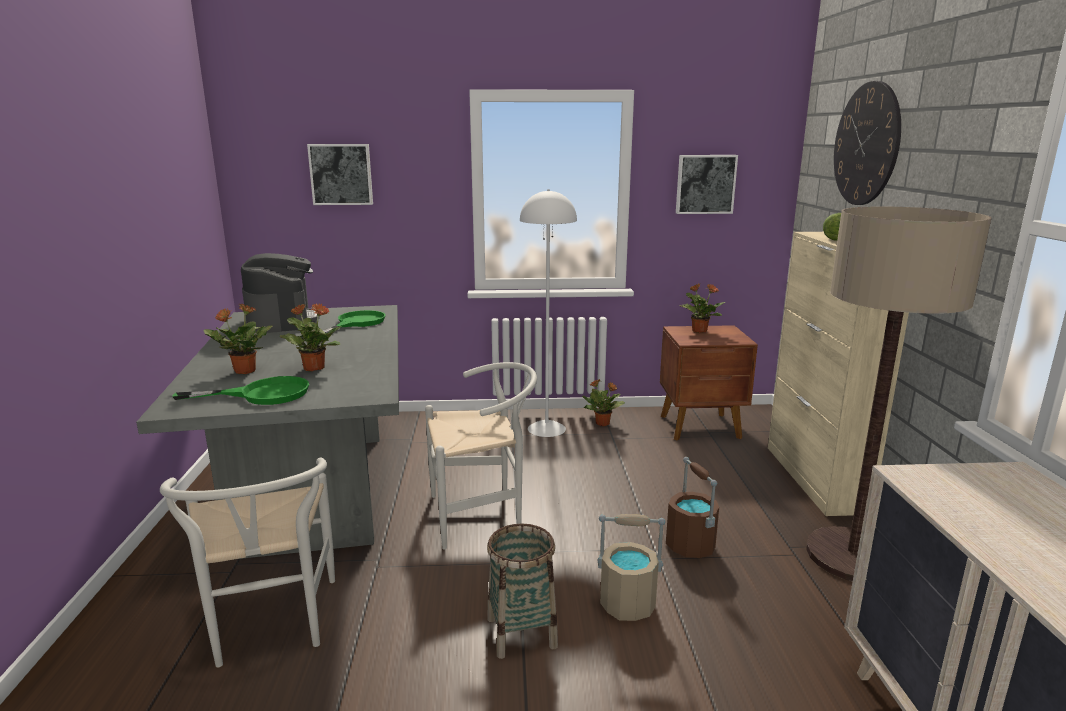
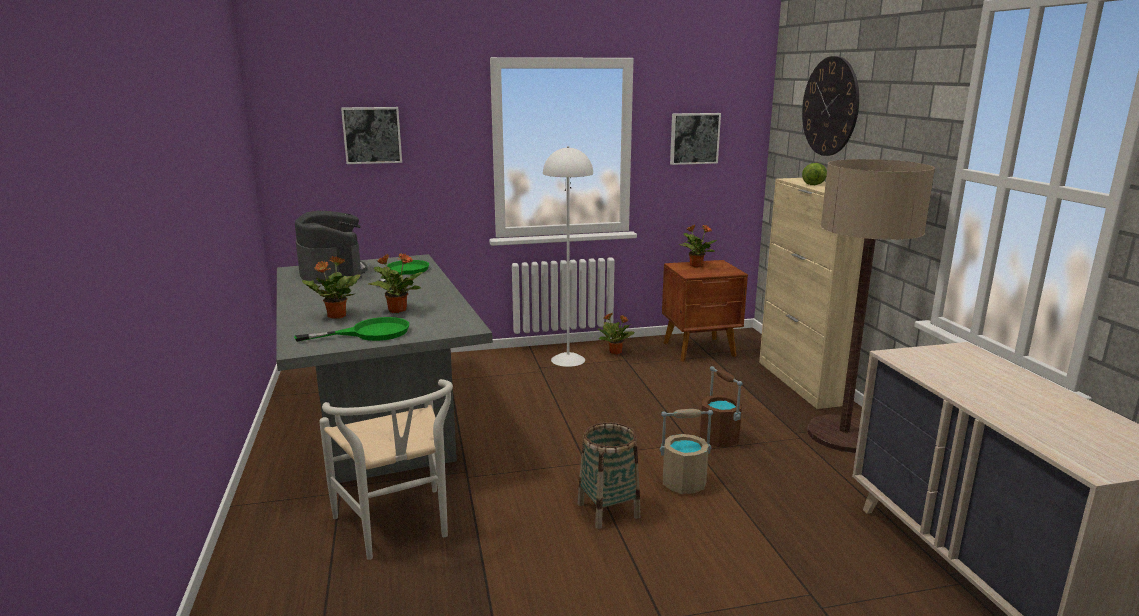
camera: 10 degrees left, 0 degrees up
white chair [425,362,537,550] -> none

